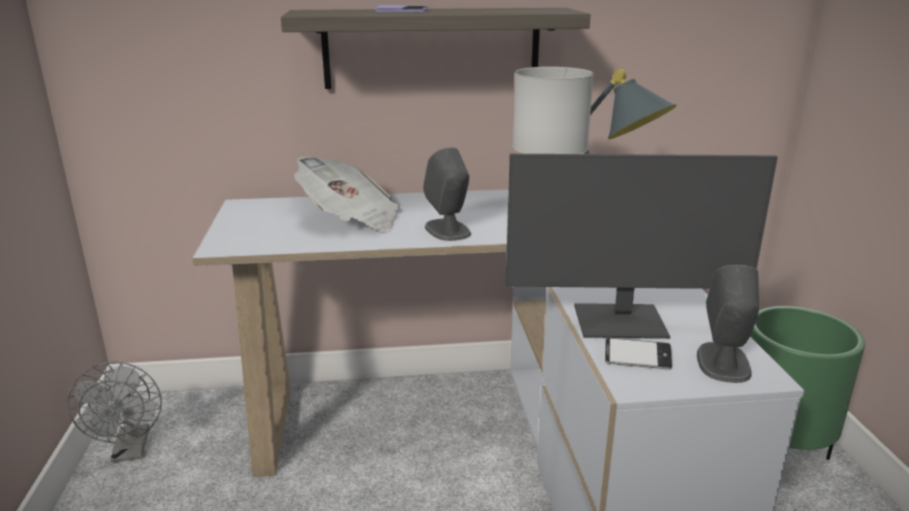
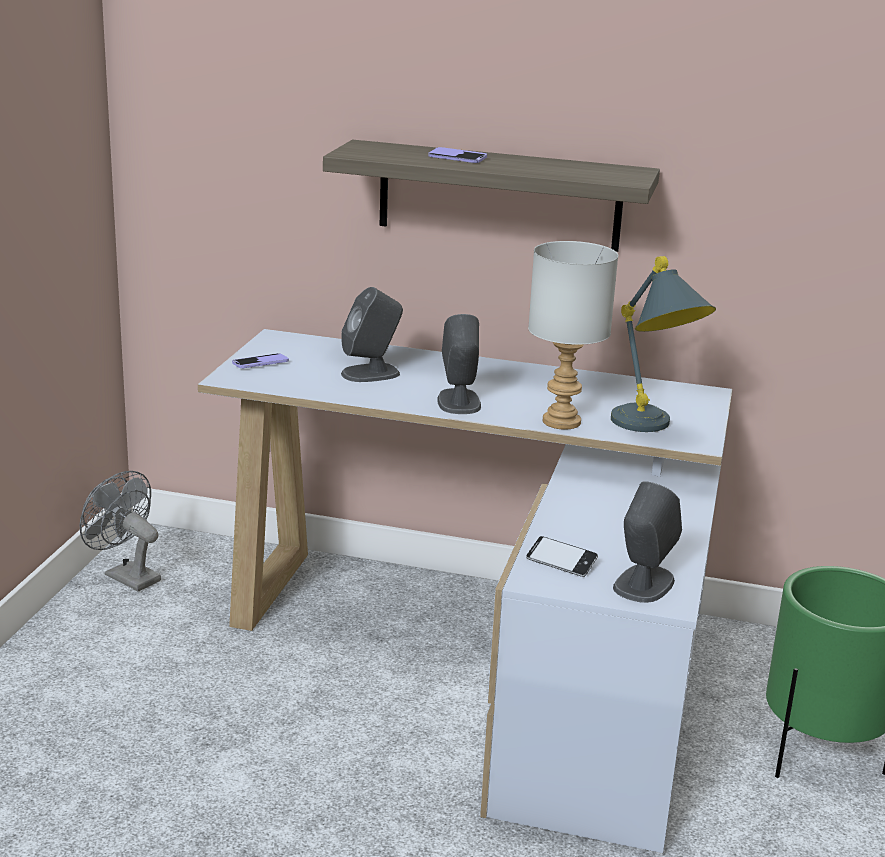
camera: 20 degrees right, 0 degrees up
grey fan [67,362,162,462] -> grey fan turned 120 degrees clockwise [79,471,161,591]
newspaper [294,156,399,232] -> grey speaker [341,287,403,382]
monitor [506,154,778,339] -> none
none -> phone [232,353,289,368]

